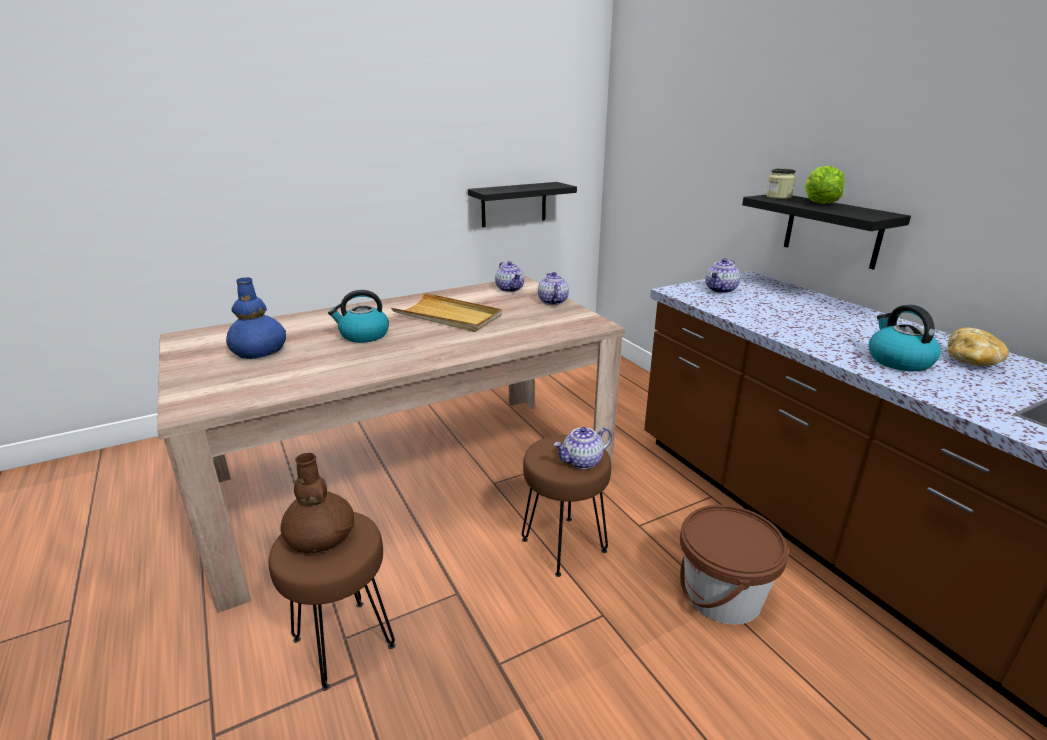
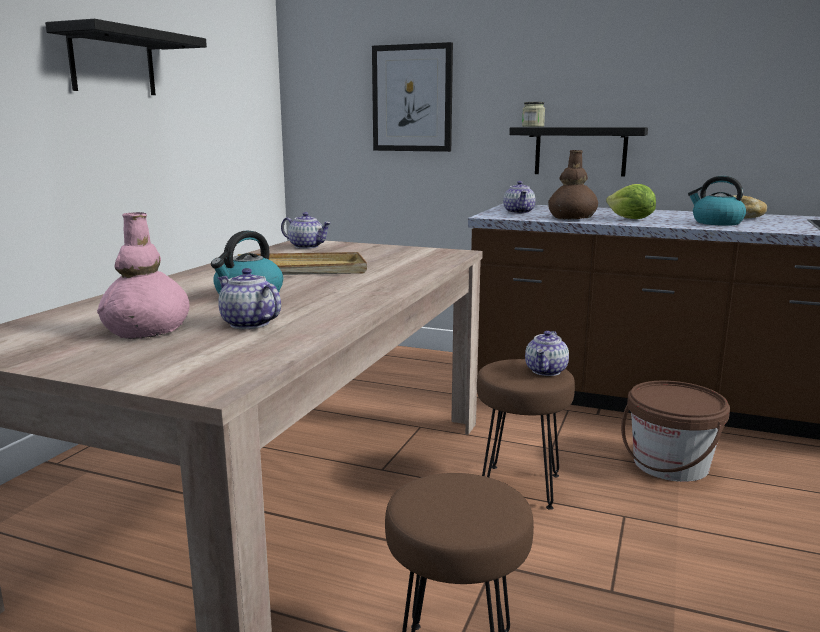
camera: 40 degrees left, 10 degrees down
blue vase [226,278,286,359] -> pink vase [97,212,189,339]
brown vase [281,453,354,554] -> brown vase moved to [548,150,598,220]
black shelf [468,182,577,227] -> black shelf moved to [45,19,207,95]
teapot [538,272,569,305] -> teapot moved to [217,268,281,329]
lettuce [805,166,845,204] -> lettuce moved to [606,184,656,219]
none -> picture [372,42,453,152]

